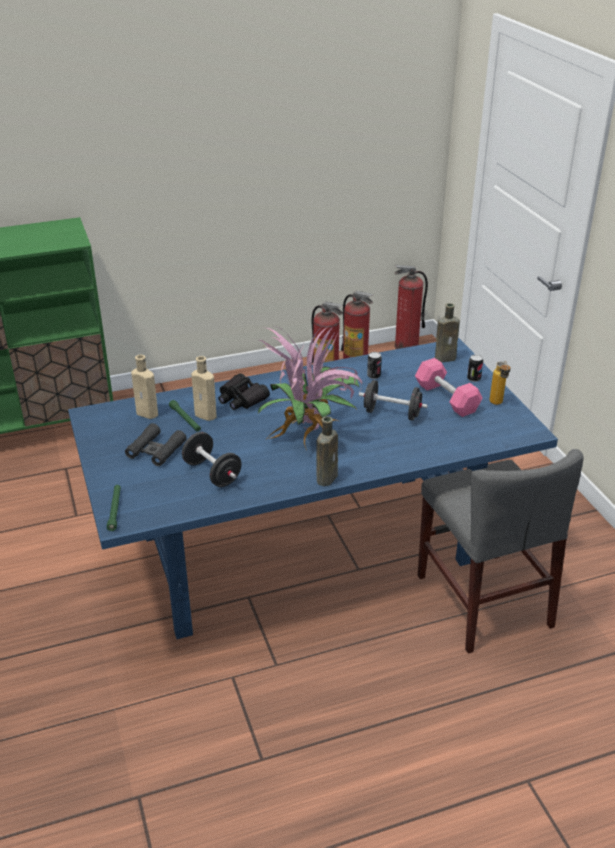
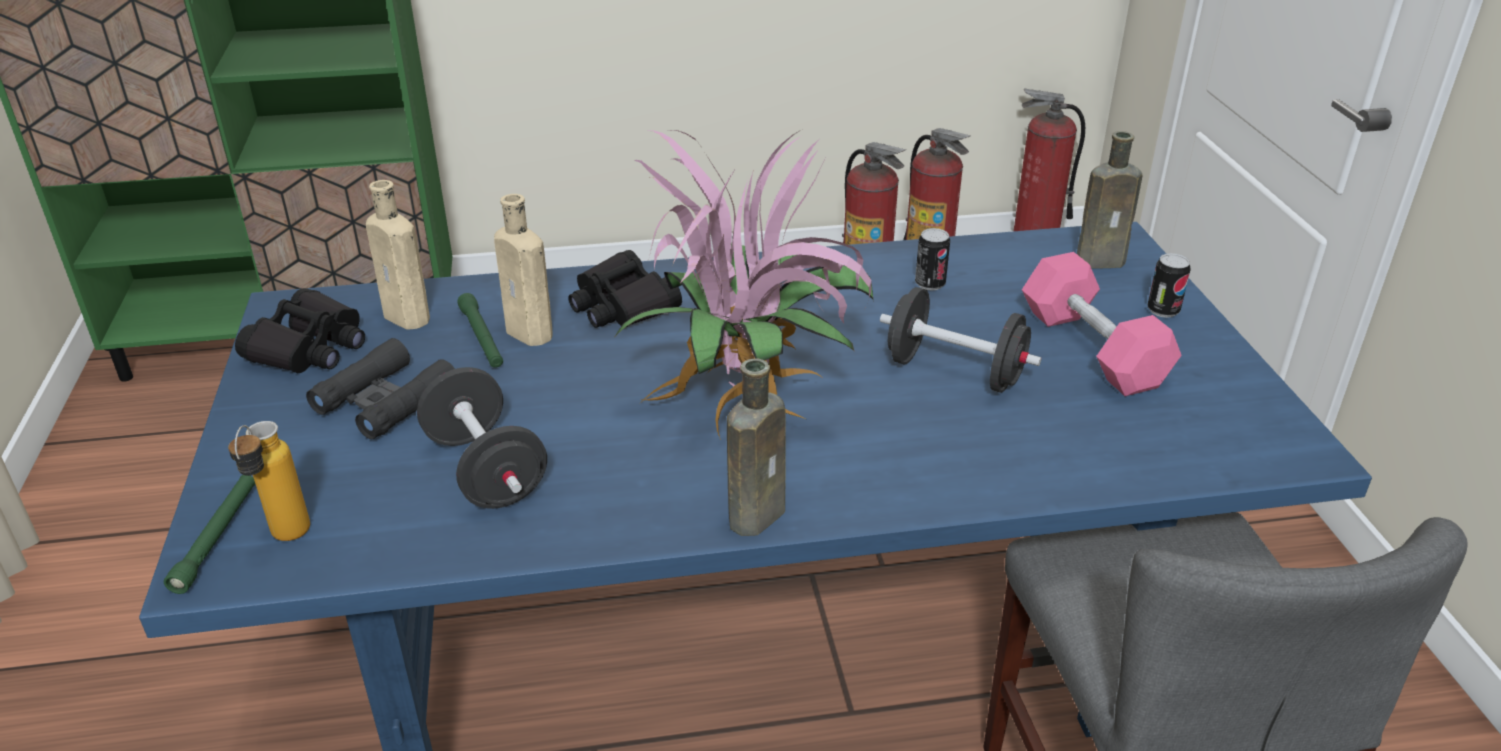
camera: 10 degrees right, 0 degrees up
bottle [490,361,511,405] -> bottle moved to [228,421,310,541]
none -> black binoculars [235,288,365,373]

